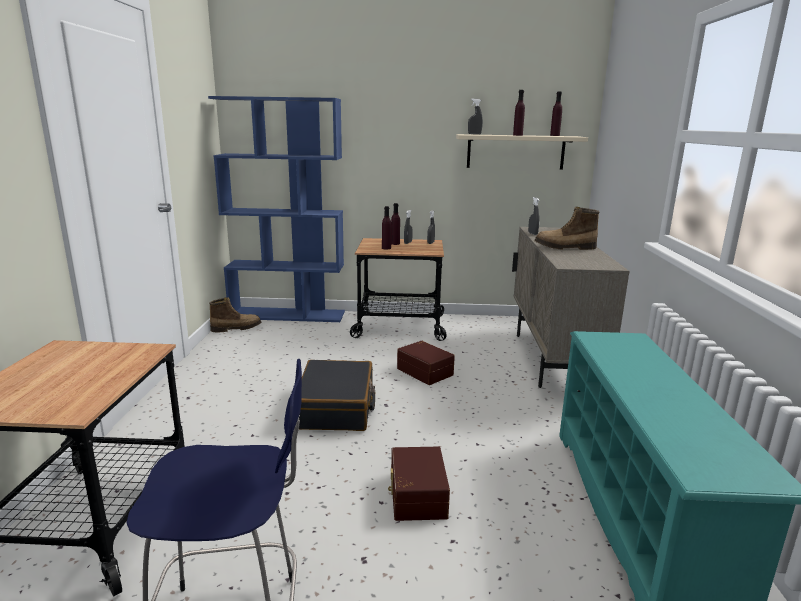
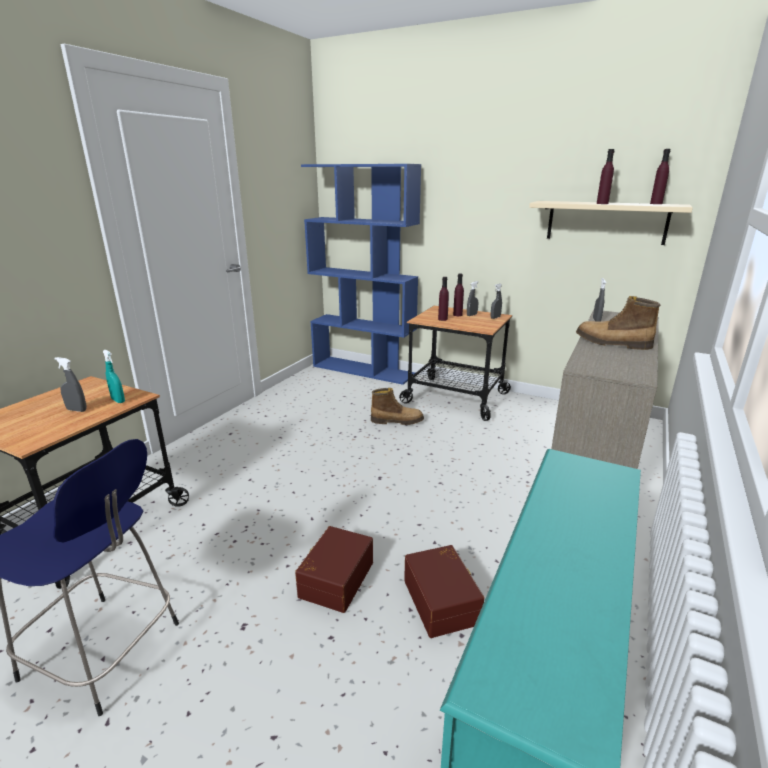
camera: 25 degrees right, 5 degrees up
boot [209,297,261,333] -> boot moved to [371,388,424,425]
black suitcase [299,360,375,431] -> none
brown storage box [397,341,455,385] -> brown storage box moved to [404,545,484,638]
grey spray bottle [468,99,483,134] -> grey spray bottle moved to [54,357,86,412]
none -> turquoise spray bottle [103,350,125,403]

